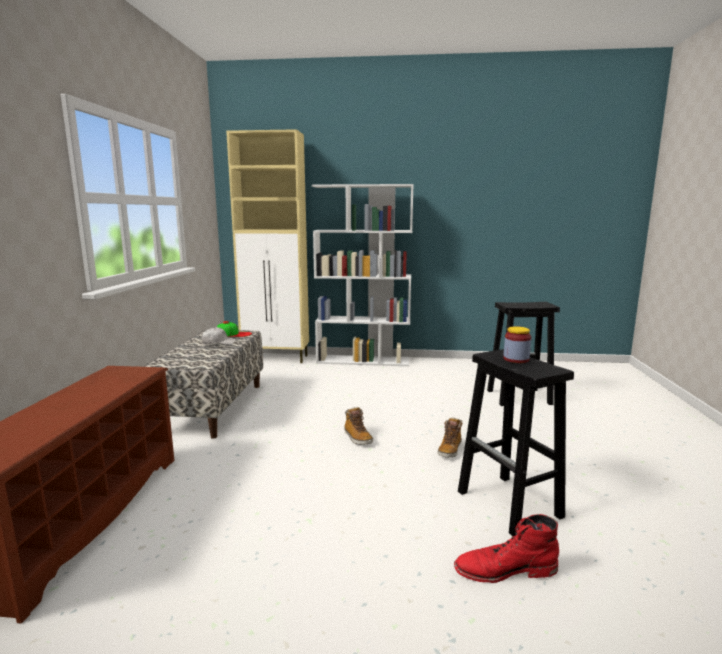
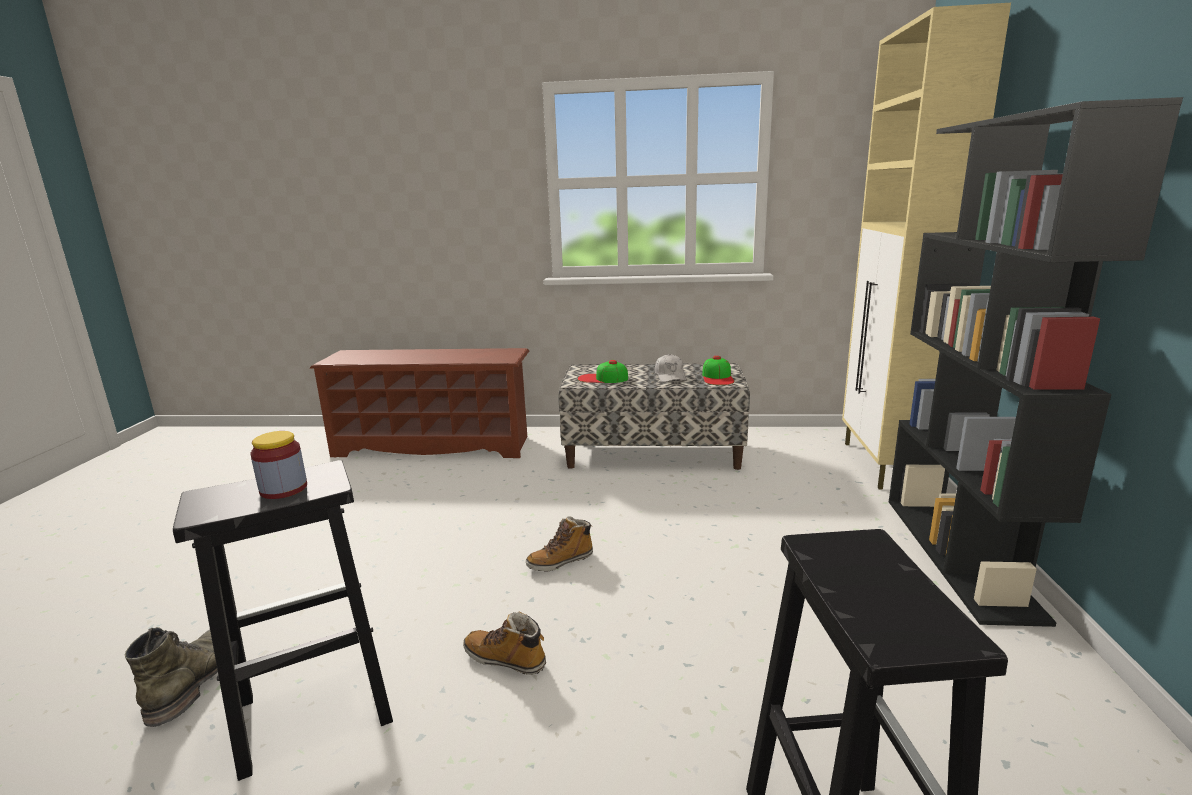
camera: 90 degrees right, 5 degrees up
white bookcase [312,184,414,366] -> black bookcase [889,97,1183,627]
red boot [454,514,559,583] -> green boot [125,627,218,727]
none -> cap [578,360,628,383]

